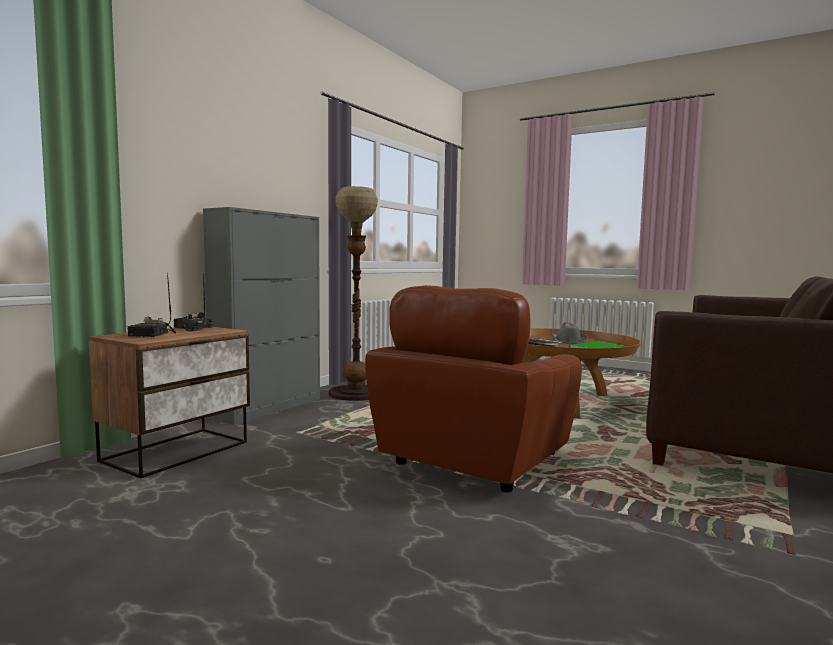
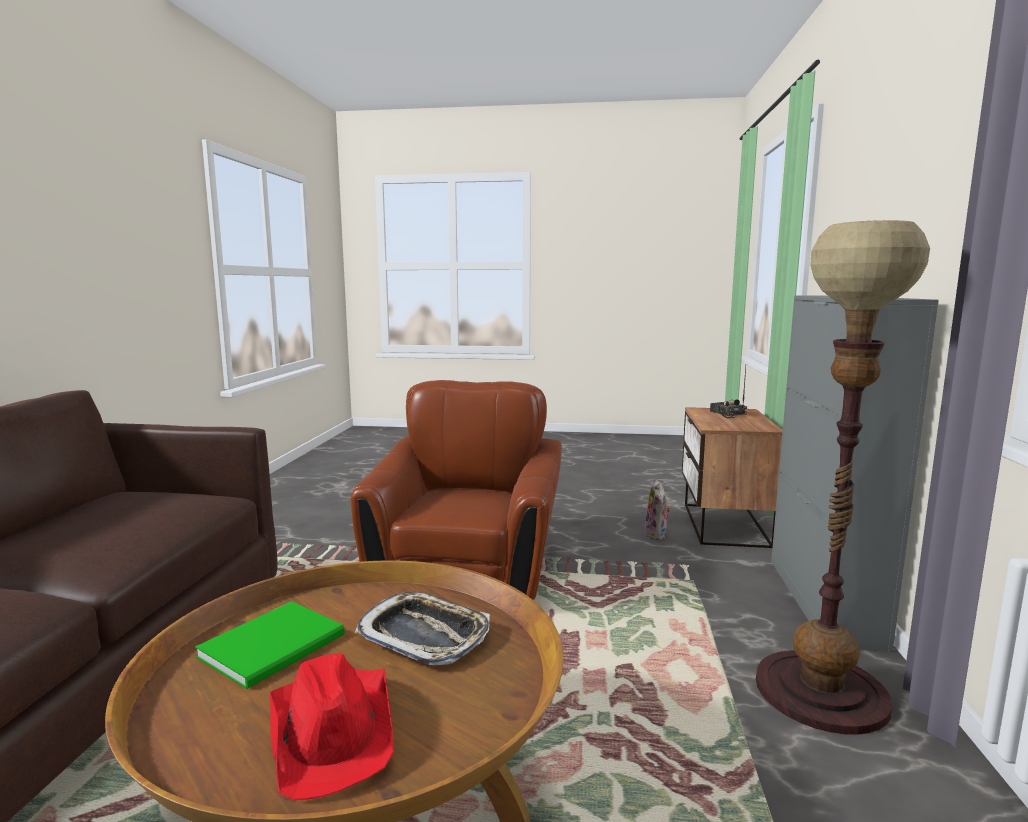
camera: 155 degrees right, 5 degrees up
radio [174,273,213,331] -> none
grey hat [551,322,588,344] -> red hat [269,654,394,800]
none -> plush toy [644,480,671,540]

